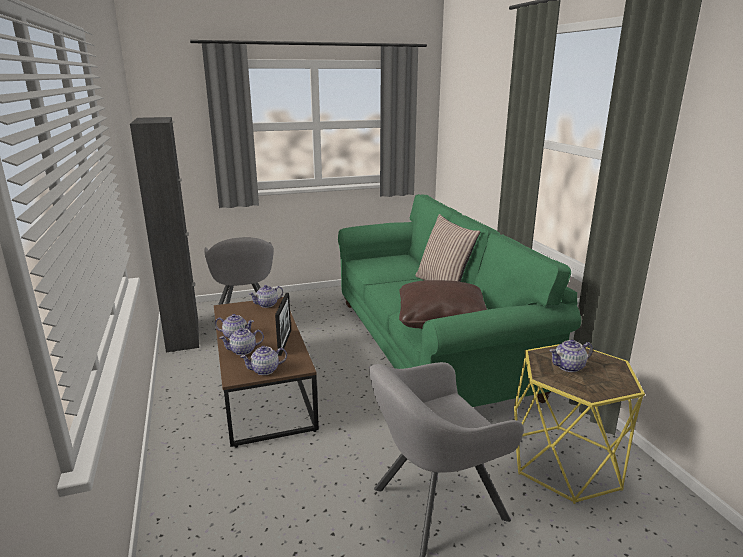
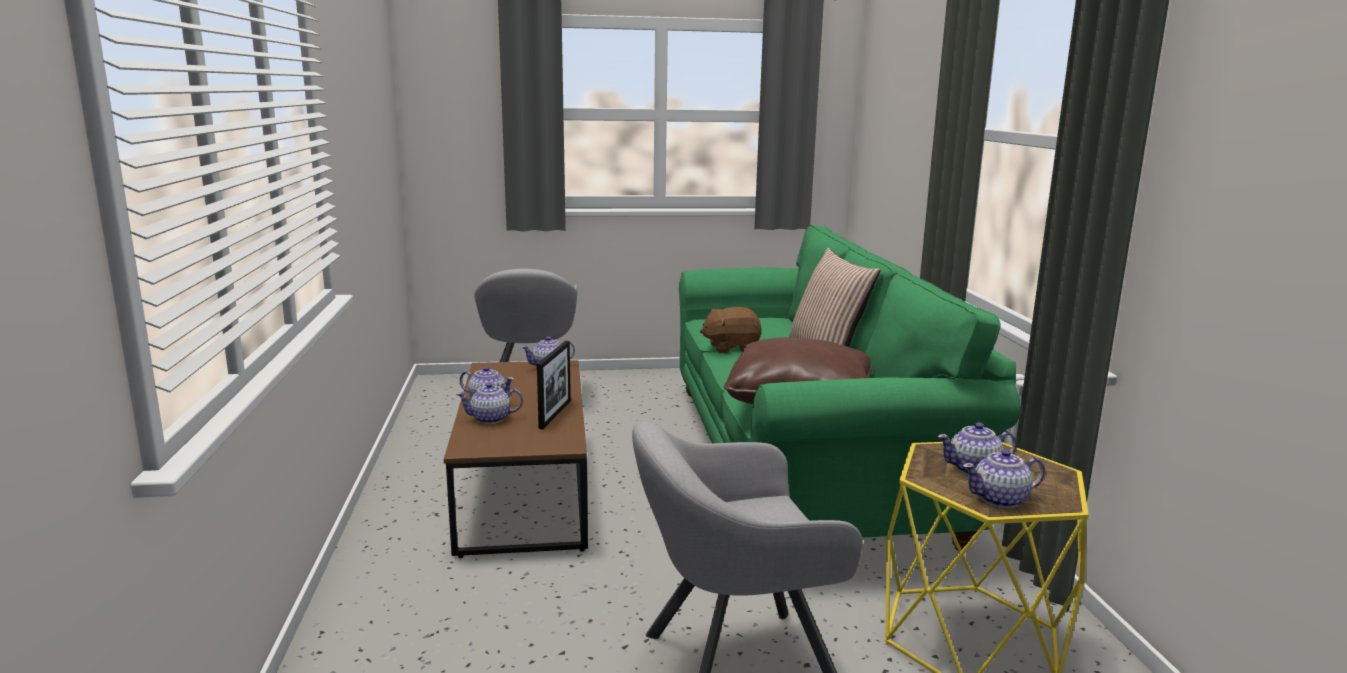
camera: 10 degrees right, 5 degrees down
black cabinet [130,117,199,352] -> none
teapot [240,346,287,375] -> teapot moved to [963,449,1045,508]
none -> brown plush toy [700,307,762,353]

